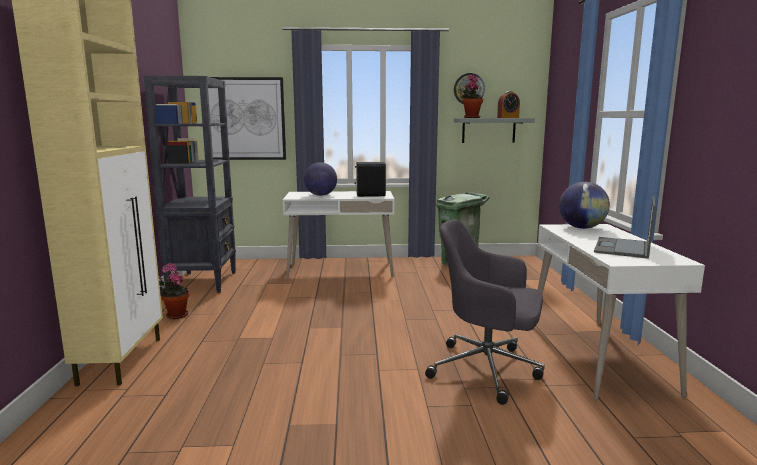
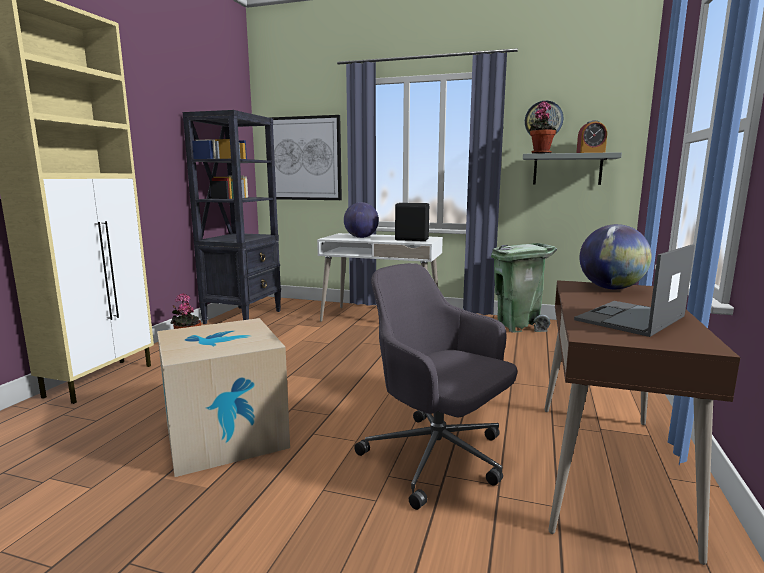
camera: 20 degrees right, 0 degrees up
white desk [538,224,705,400] -> brown desk [544,280,740,565]
none -> cardboard box [157,318,290,477]

